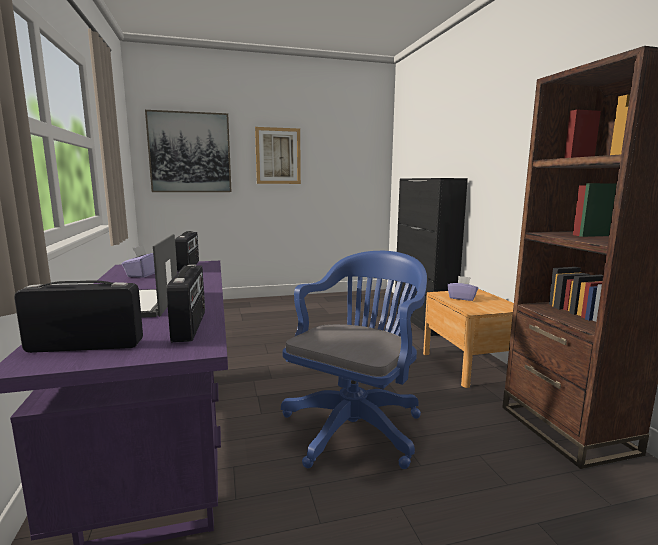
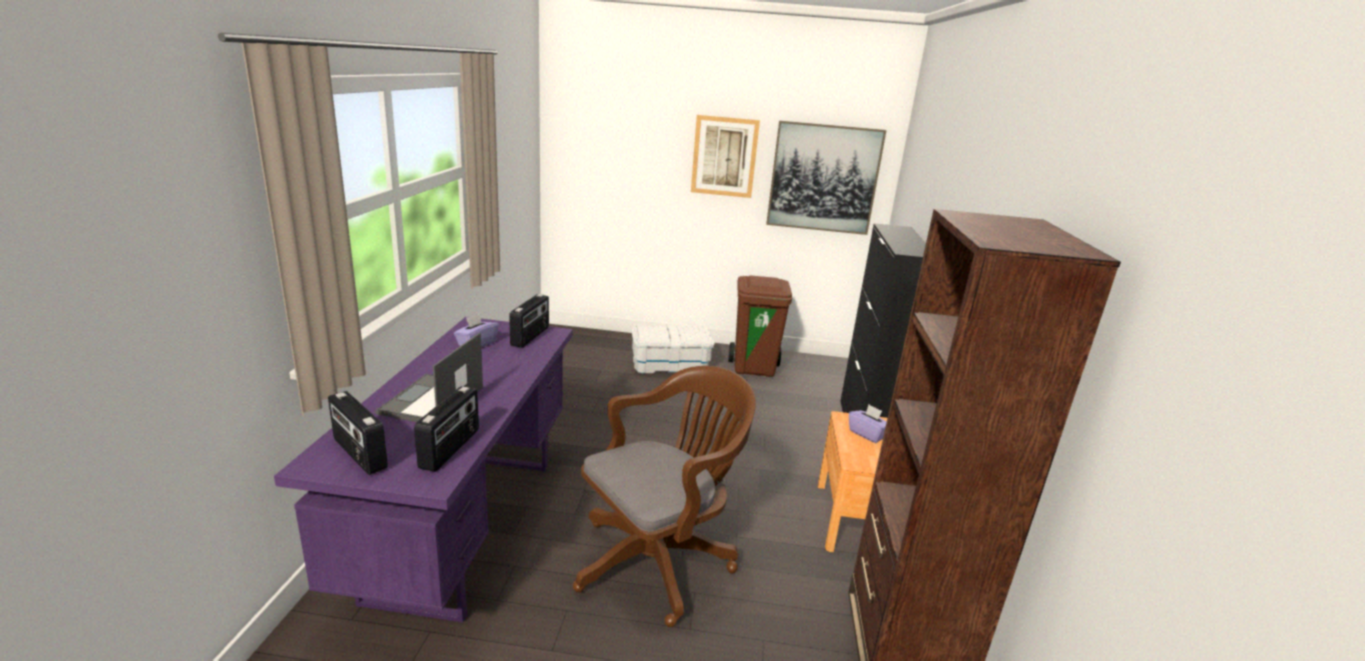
camera: 20 degrees right, 10 degrees up
radio [14,280,143,353] -> radio turned 150 degrees counterclockwise [328,391,388,475]
picture [145,110,232,192] -> picture moved to [766,121,887,235]
blue office chair [281,251,427,469] -> brown office chair [573,366,756,627]
none -> white storage box [631,325,715,374]
none -> brown trash can [729,275,792,377]

